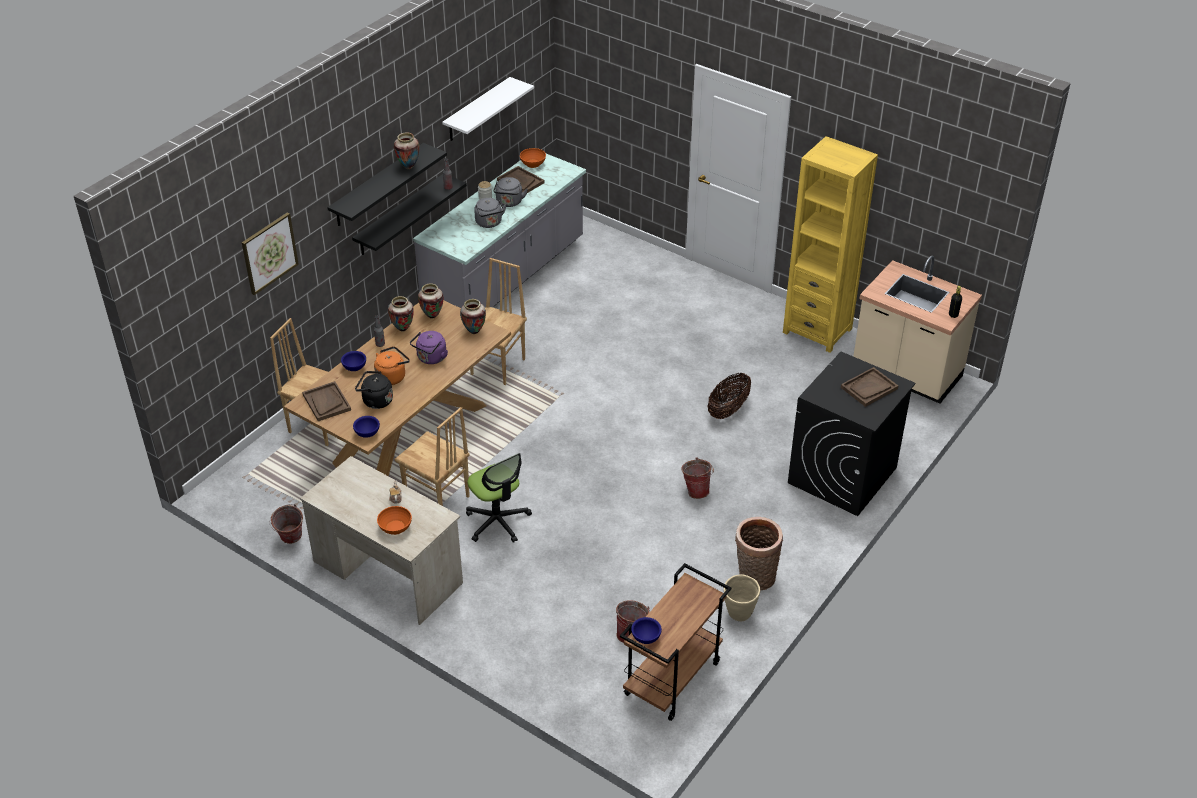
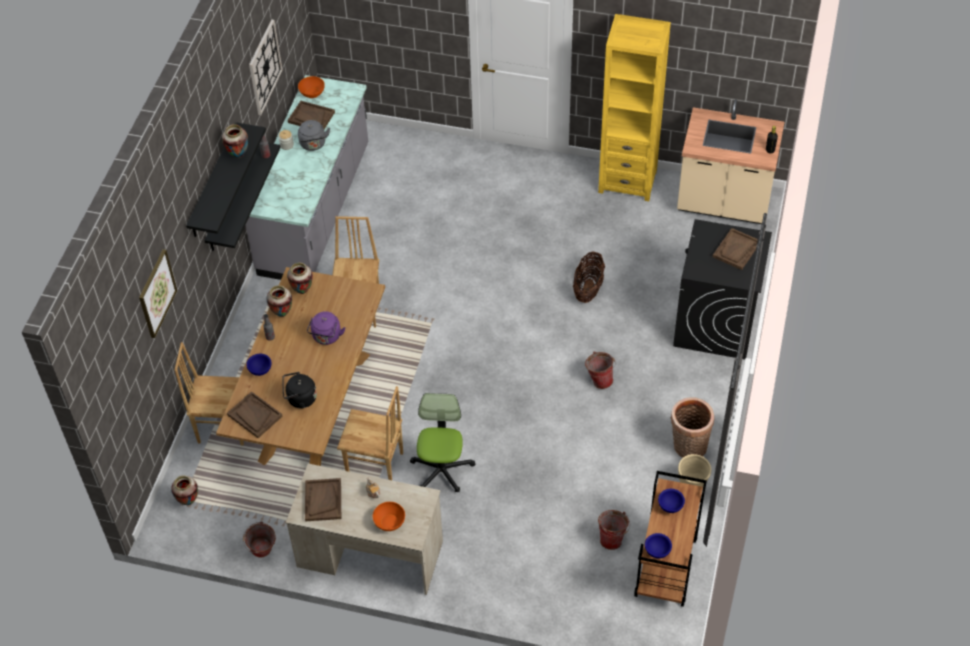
camera: 20 degrees left, 10 degrees up
blue bowl [353,416,380,438] -> blue bowl moved to [658,489,685,513]
orange kettle [374,346,410,385] -> none
white shelf [442,77,534,141] -> wall clock [249,19,282,115]
vase [460,299,486,334] -> vase moved to [171,475,198,505]
office chair [466,453,532,543] -> office chair turned 120 degrees counterclockwise [410,393,475,492]
grey kettle [474,198,506,228] -> none
none -> brown tray [305,478,341,521]

